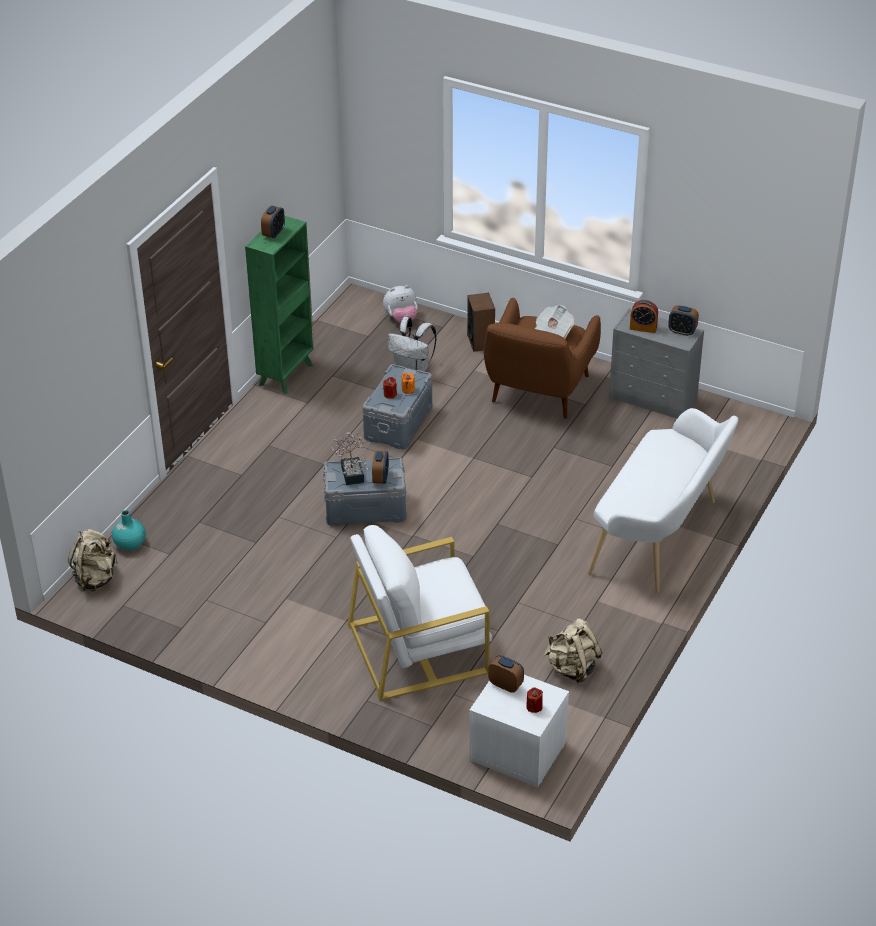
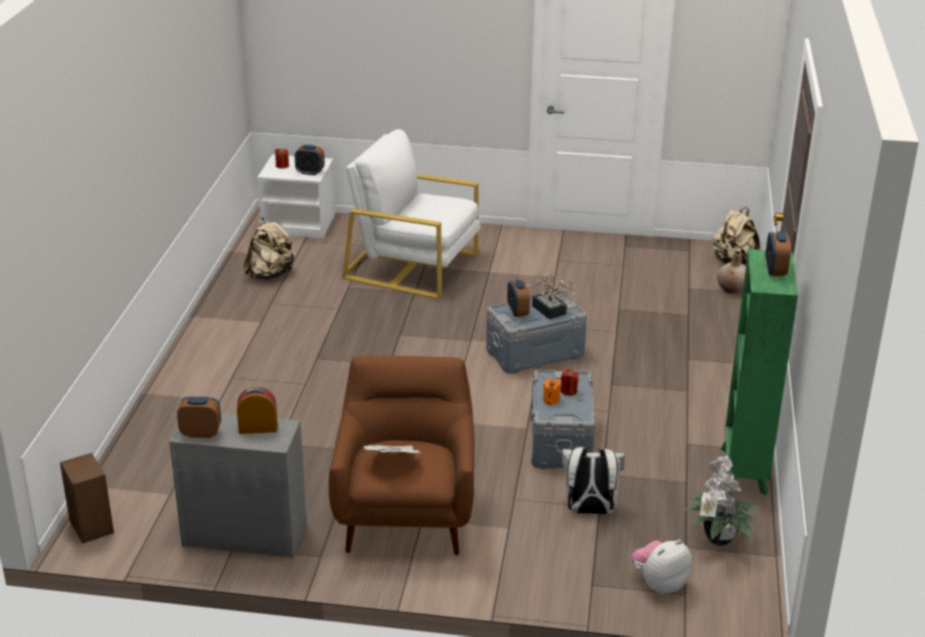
camera: 160 degrees right, 10 degrees down
turquoise vase [112,510,146,550] -> beige vase [717,251,746,294]
white armchair [347,525,492,701] -> white armchair turned 120 degrees counterclockwise [342,129,481,299]
speaker [467,293,495,352] -> speaker moved to [60,453,114,544]
white bench [588,408,738,593] -> none
none -> potted plant [683,455,758,546]

